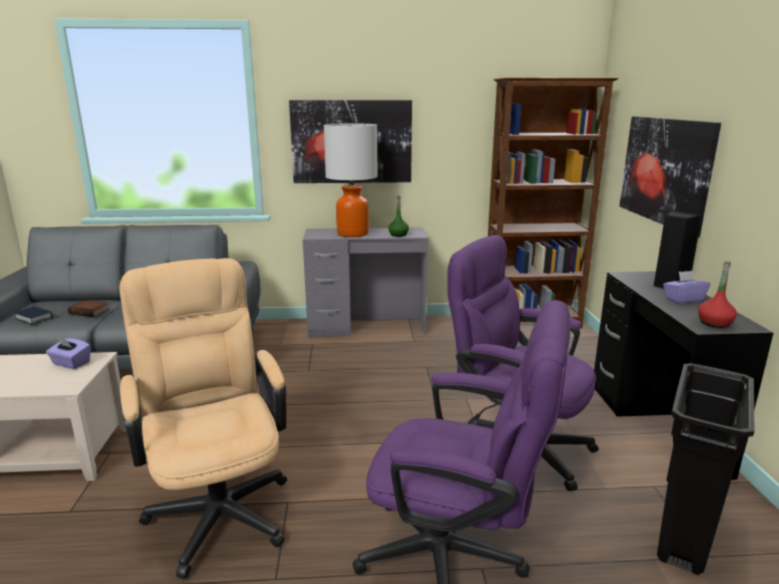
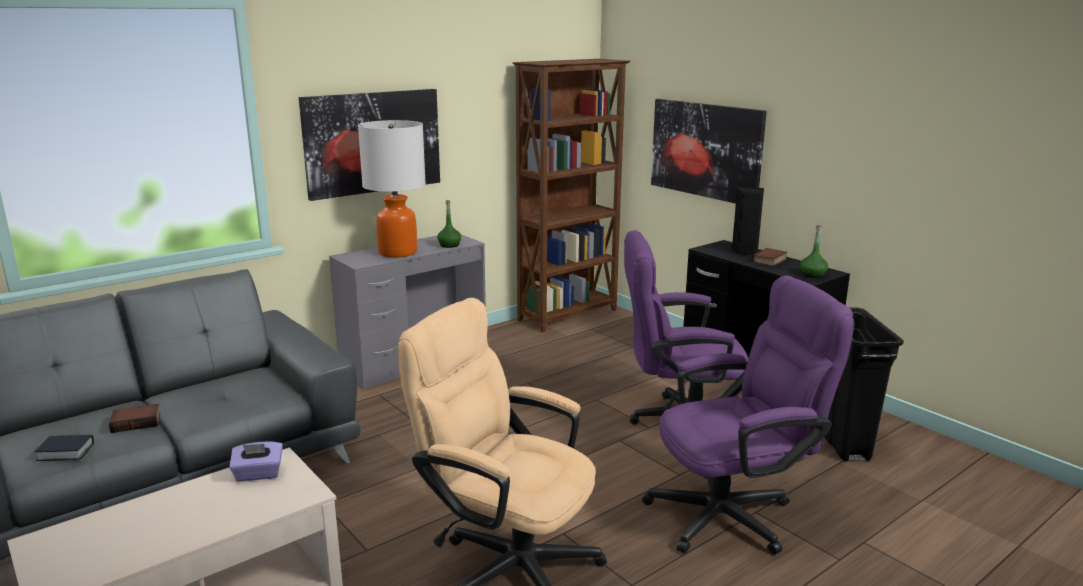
camera: 35 degrees left, 0 degrees up
purple tissue box [663,271,710,303] -> book [752,248,788,267]
red bottle [698,262,737,328] -> green bottle [800,225,828,278]

